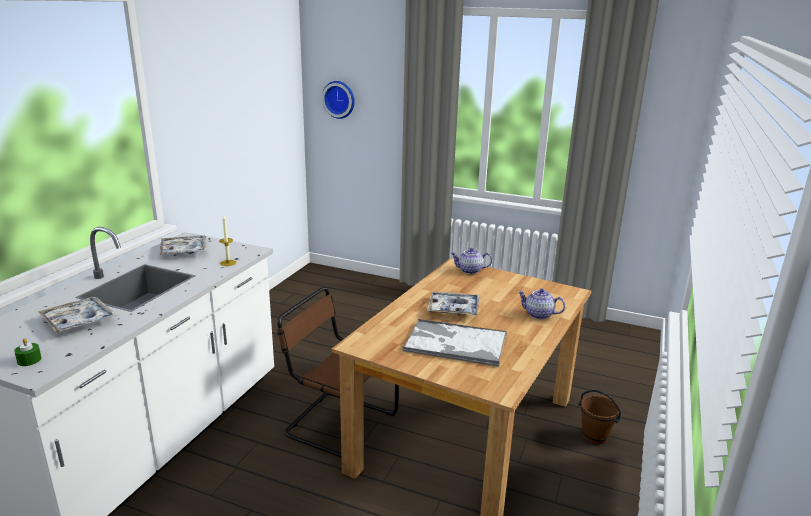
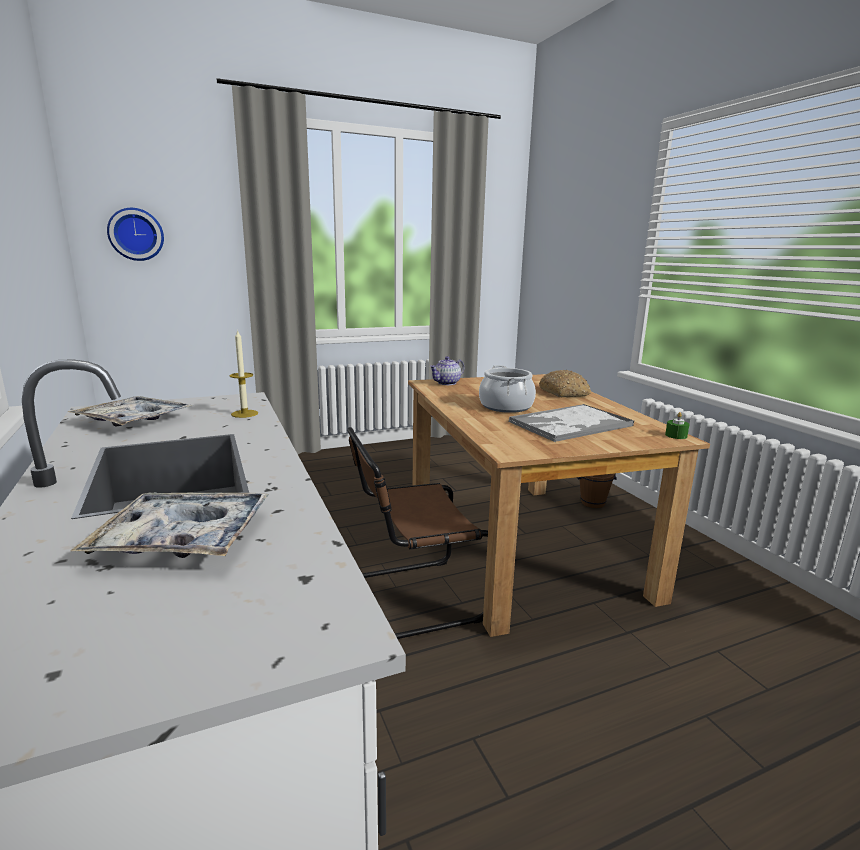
camera: 45 degrees left, 5 degrees down
green candle [14,338,42,366] -> green candle moved to [665,412,690,439]
tray [427,292,480,316] -> cooking pot [479,365,536,413]
teapot [517,289,565,319] -> bread [539,370,591,397]

